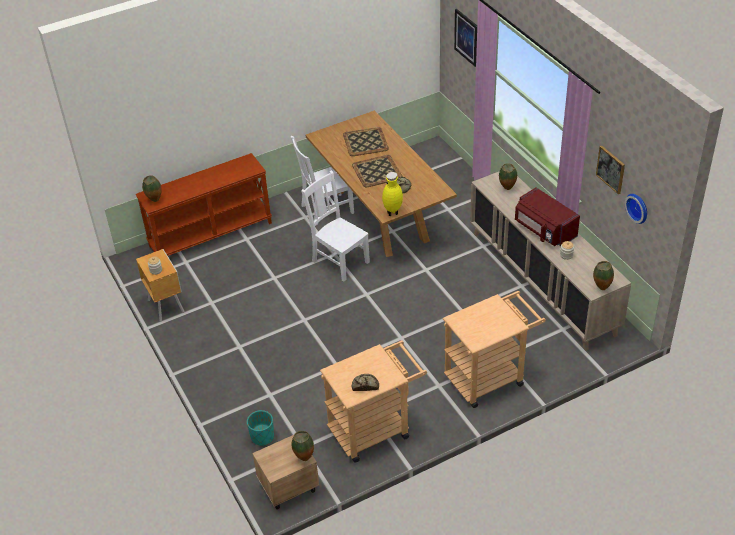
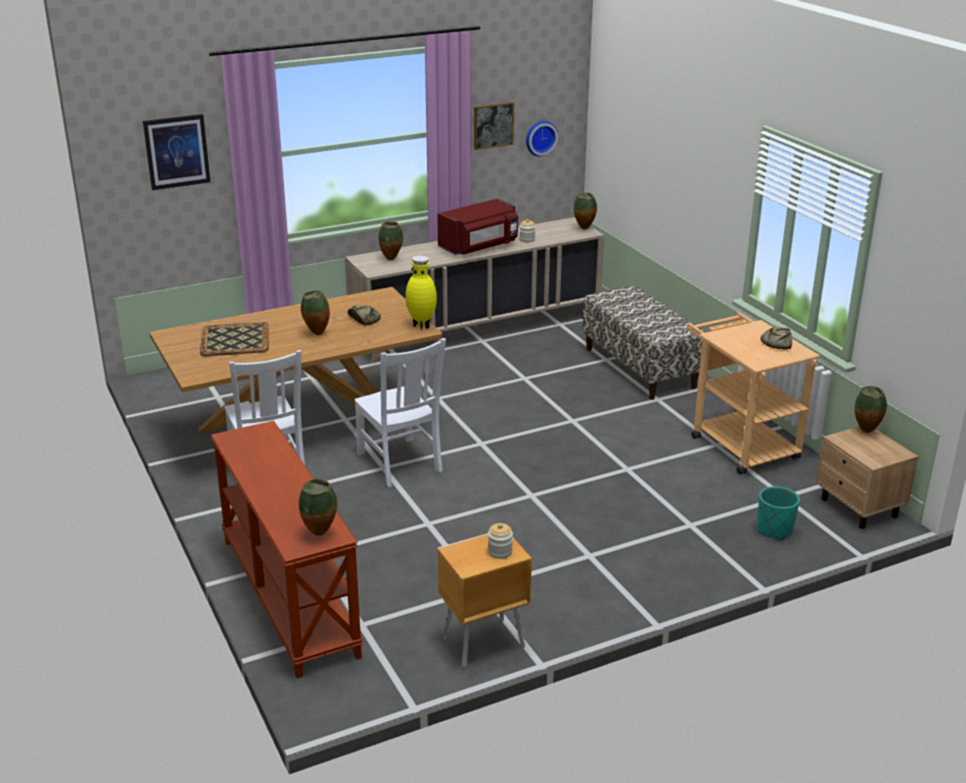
camera: 90 degrees left, 15 degrees down
white chair [301,170,370,282] -> white chair turned 75 degrees counterclockwise [354,338,446,487]
tray [352,155,403,188] -> vase [301,290,330,335]
beige cart [443,291,546,408] -> bench [582,285,705,400]

